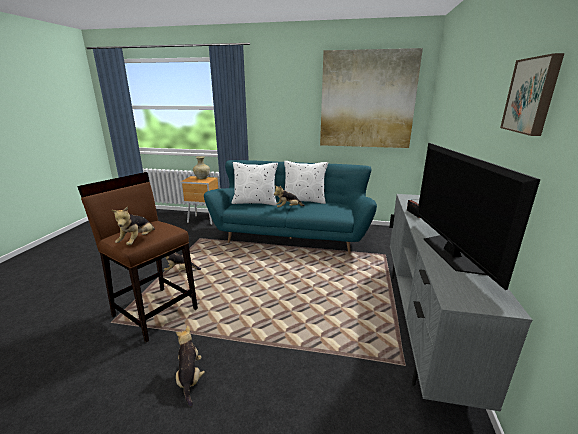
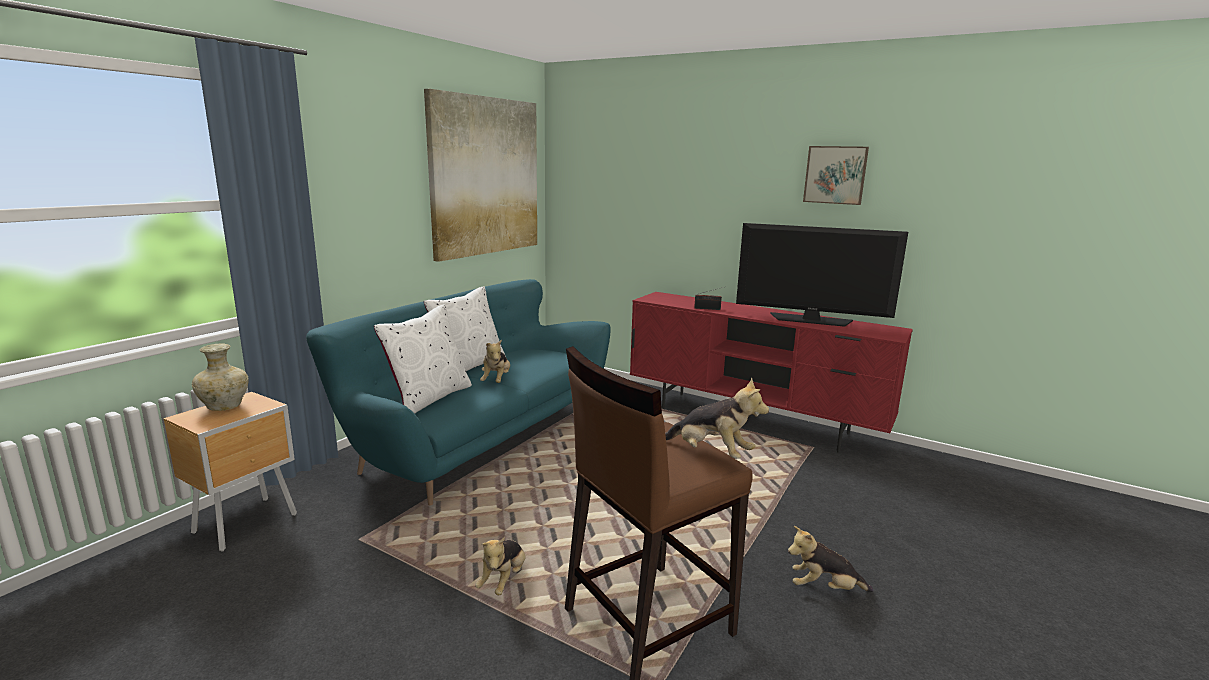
camera: 70 degrees left, 5 degrees down
grey tv stand [389,194,532,412] -> red tv stand [630,292,913,453]

